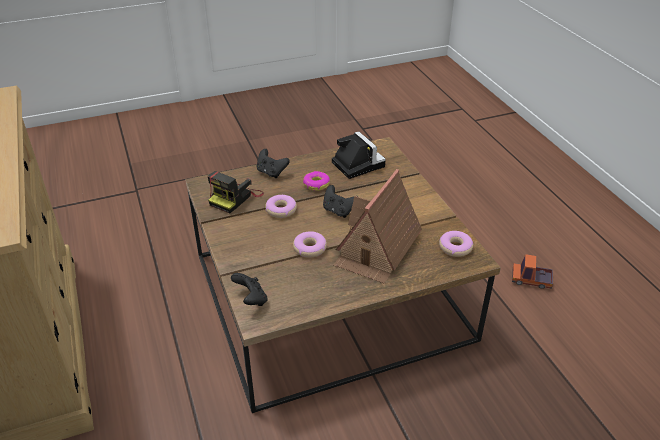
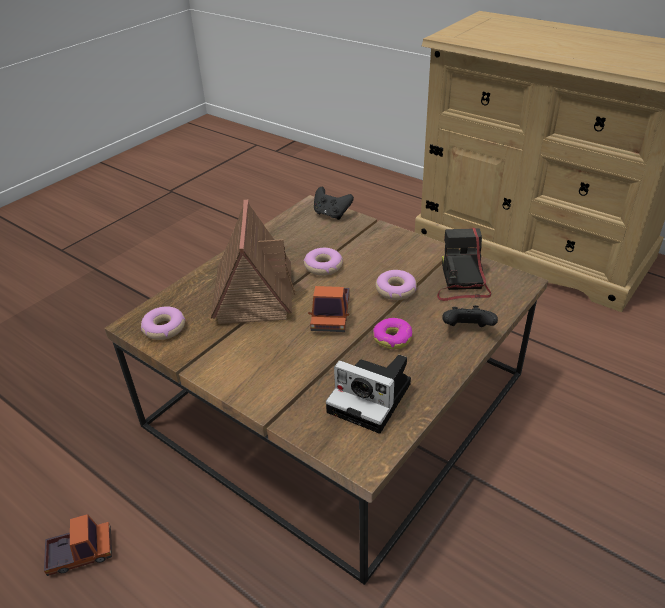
camera: 150 degrees right, 0 degrees up
black game controller [323,185,354,218] -> toy truck [308,286,350,332]

